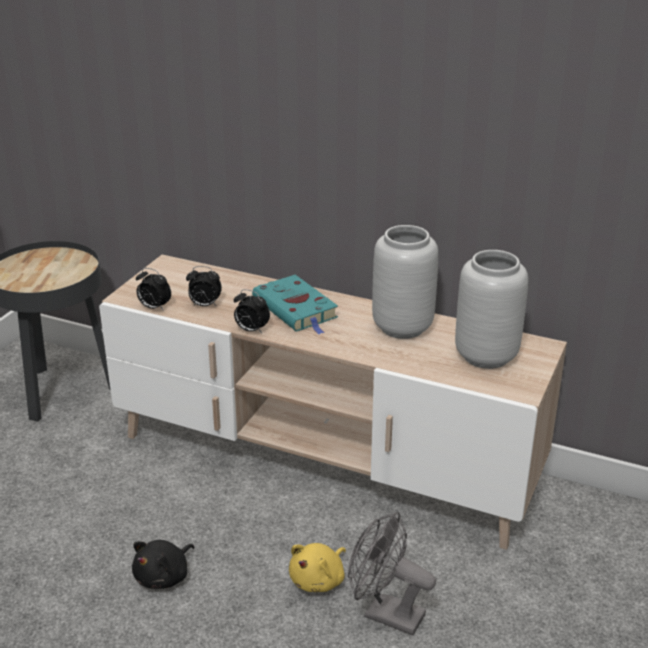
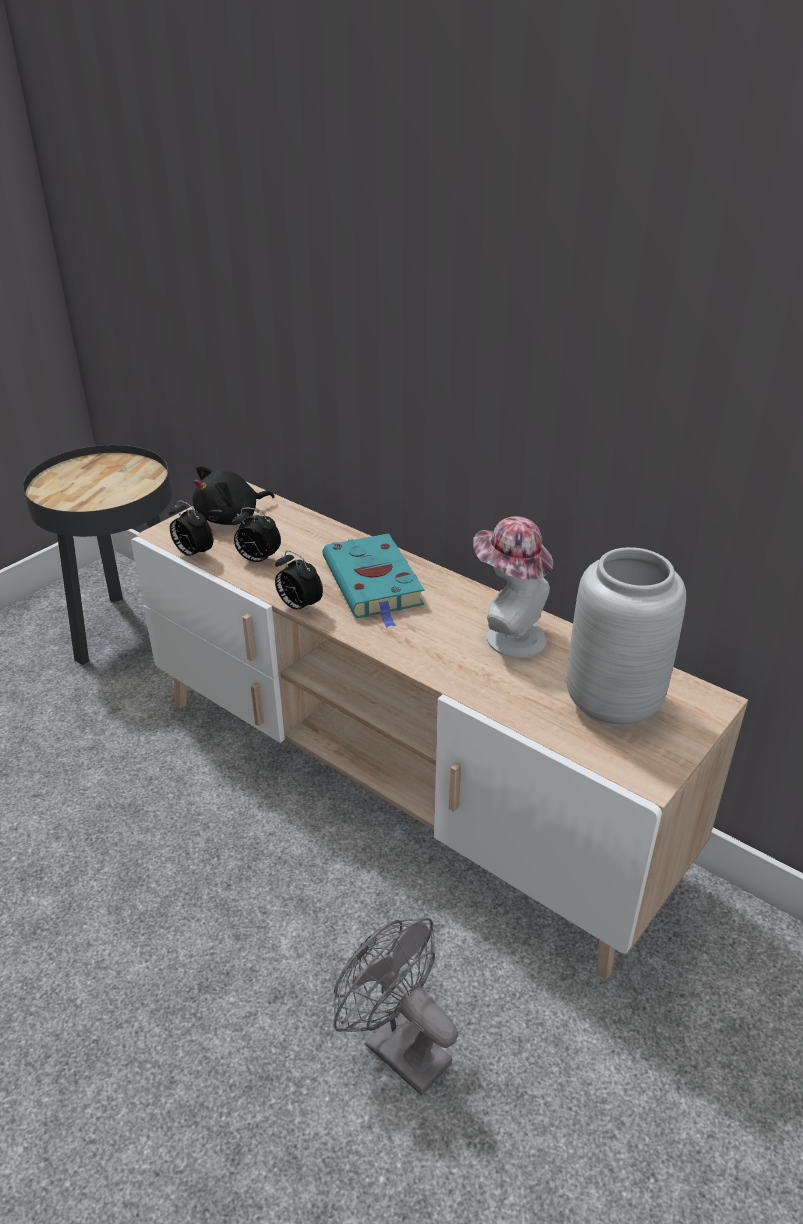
camera: 15 degrees right, 5 degrees up
black plush toy [132,540,194,589] -> black plush toy moved to [192,466,275,525]
yellow plush toy [289,543,346,592] -> none
grey vase [372,225,438,339] -> hat [473,516,553,658]

